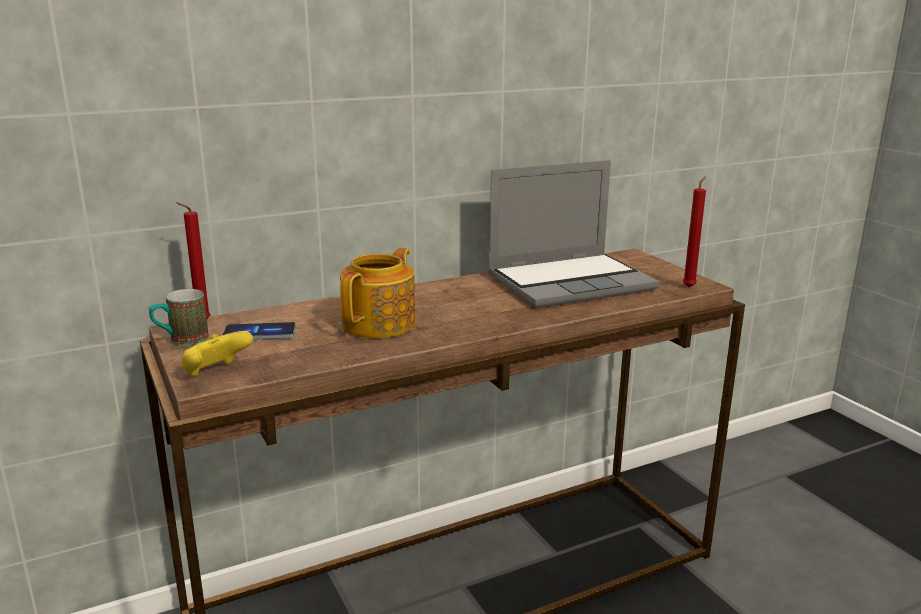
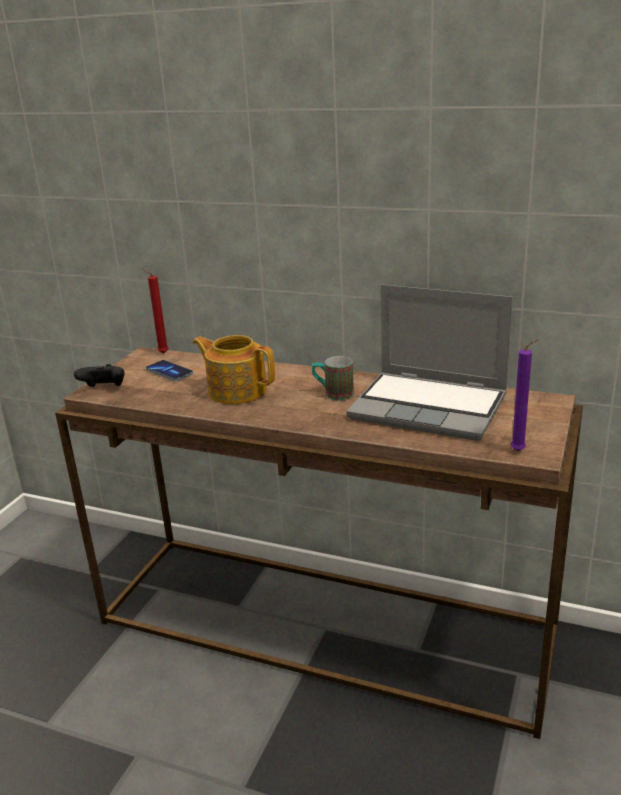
camera: 50 degrees right, 5 degrees up
mug [149,289,209,345] -> mug moved to [312,356,354,401]
yellow game controller [181,331,253,377] -> black game controller [74,364,125,387]
teapot [340,248,415,338] -> teapot turned 135 degrees counterclockwise [193,335,275,404]
red candle [683,176,706,287] -> purple candle [511,338,539,451]

